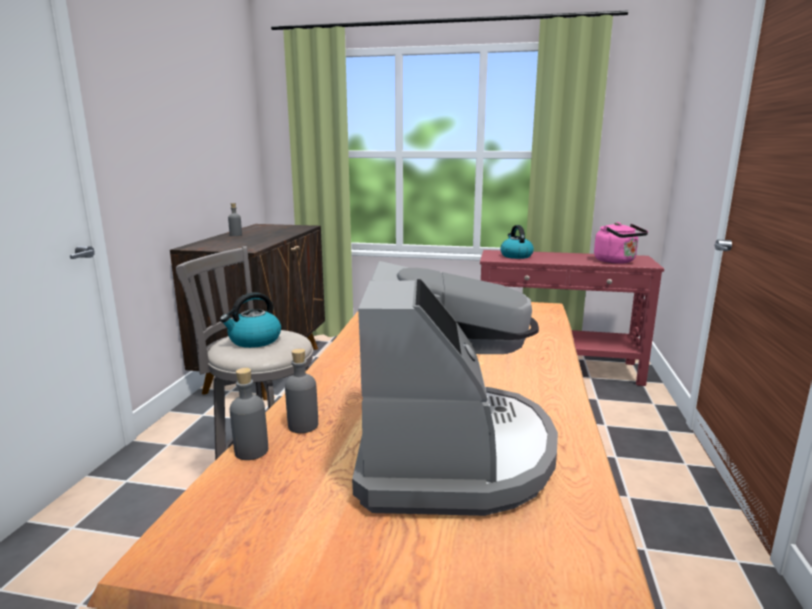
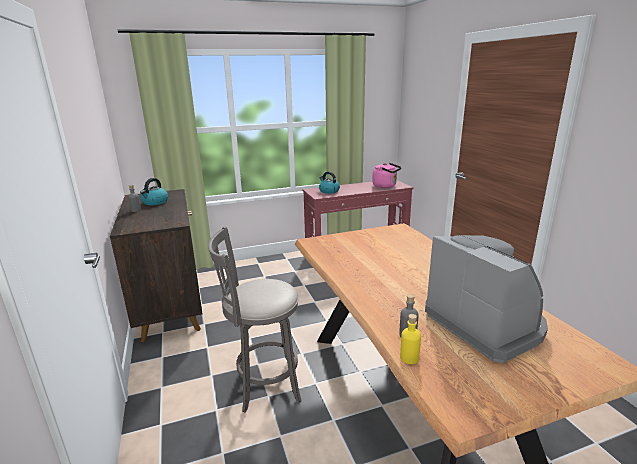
camera: 30 degrees left, 5 degrees up
kettle [220,292,281,348] -> kettle moved to [140,178,168,205]
grey bottle [230,368,268,460] -> yellow bottle [400,314,421,364]

